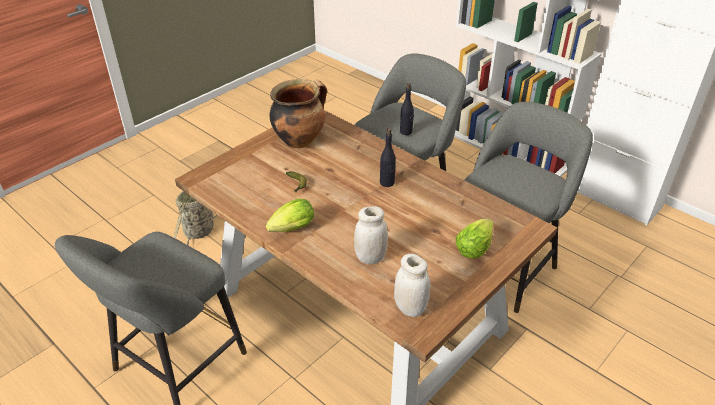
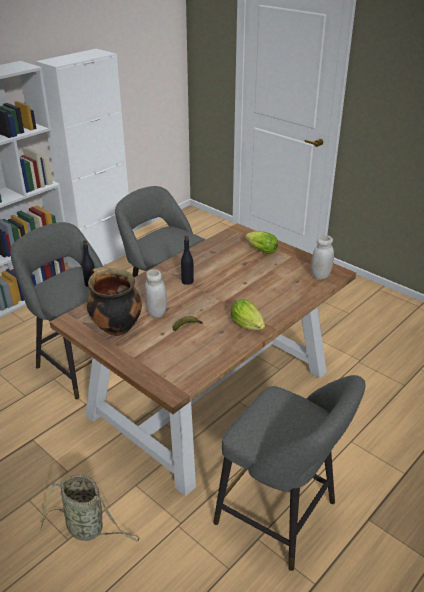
camera: 90 degrees left, 5 degrees down
white jar [354,206,388,264] -> white jar moved to [145,269,167,317]

